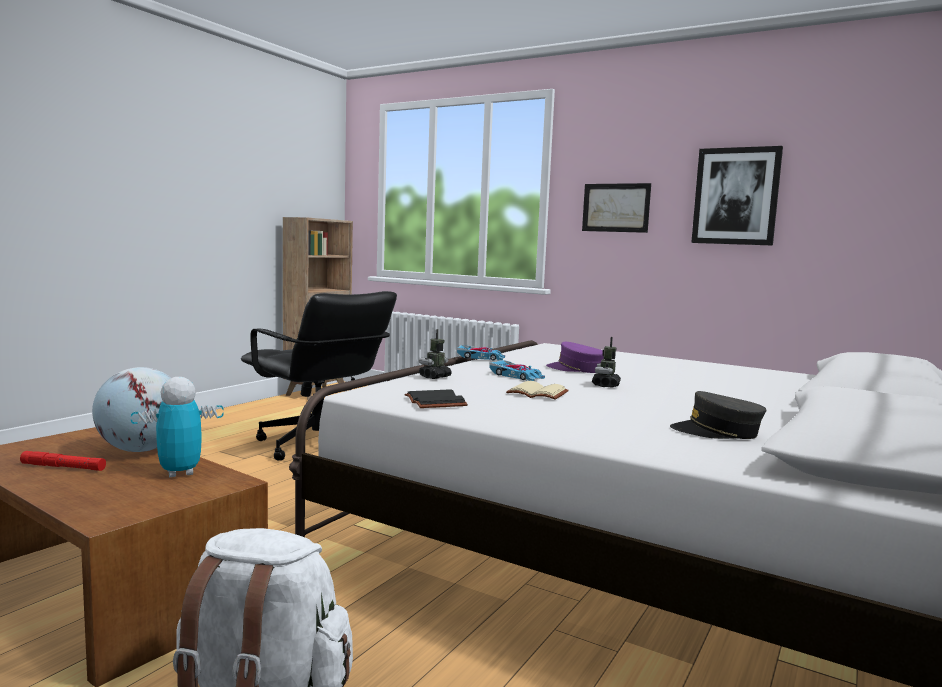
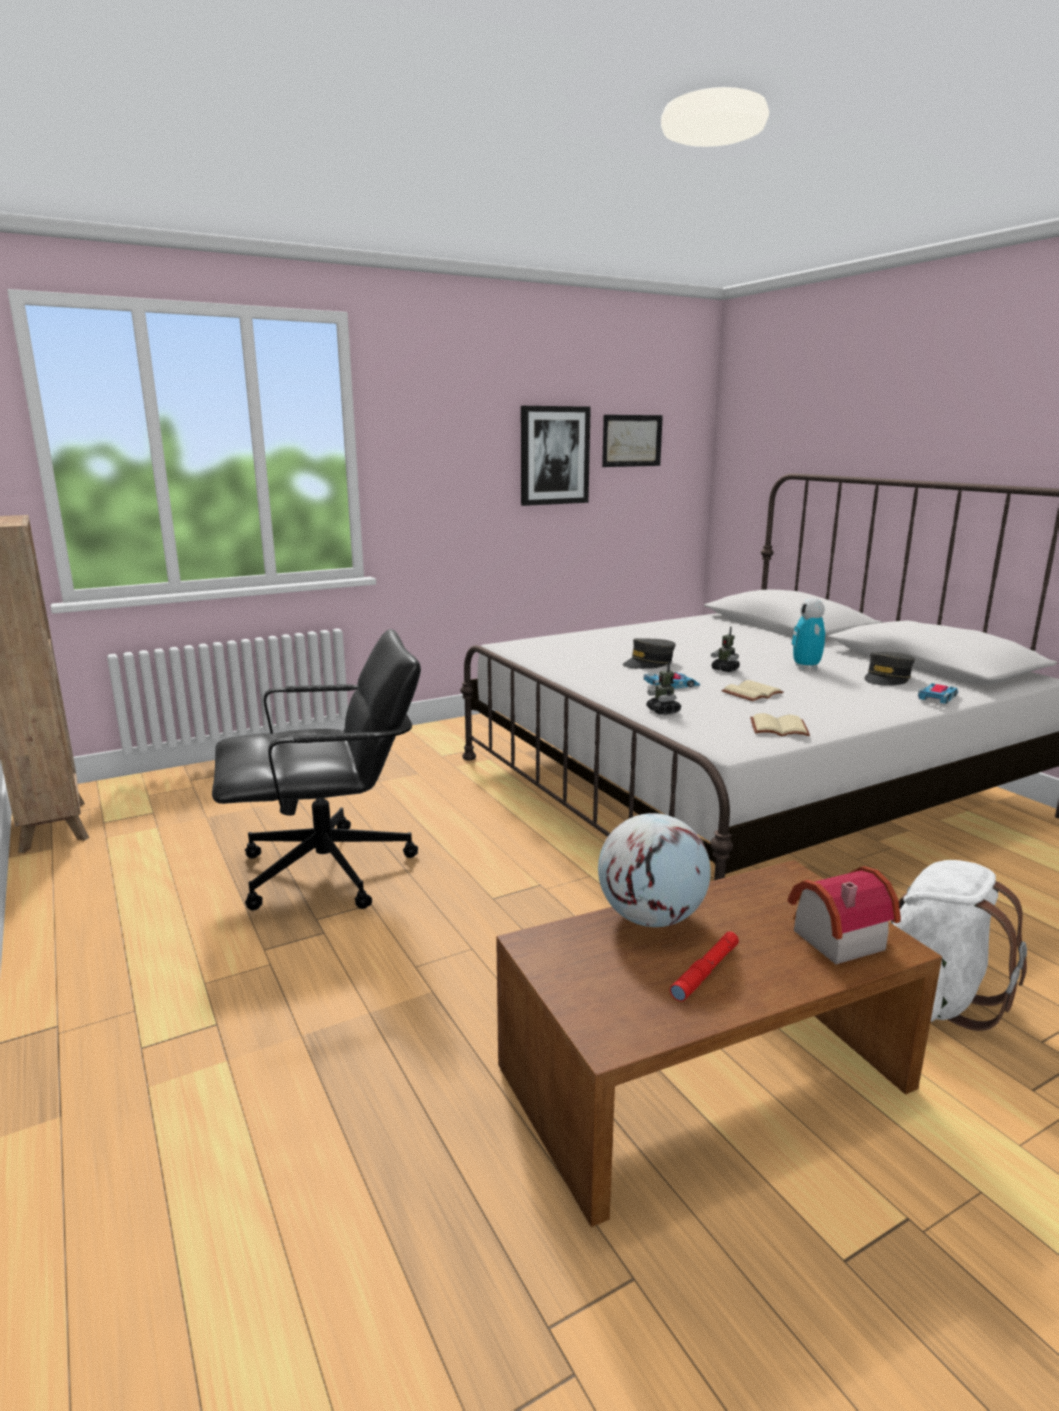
camera: 60 degrees left, 10 degrees up
toy robot [131,377,224,477] -> toy robot moved to [792,598,825,669]
black book [405,389,468,408] -> beige book [750,713,810,736]
toy car [457,345,505,361] -> toy car moved to [918,683,958,704]
purple cap [546,342,604,373] -> grey cap [622,638,676,669]
picture [582,183,651,233] -> picture moved to [602,415,663,467]
none -> toy house [788,866,901,965]

